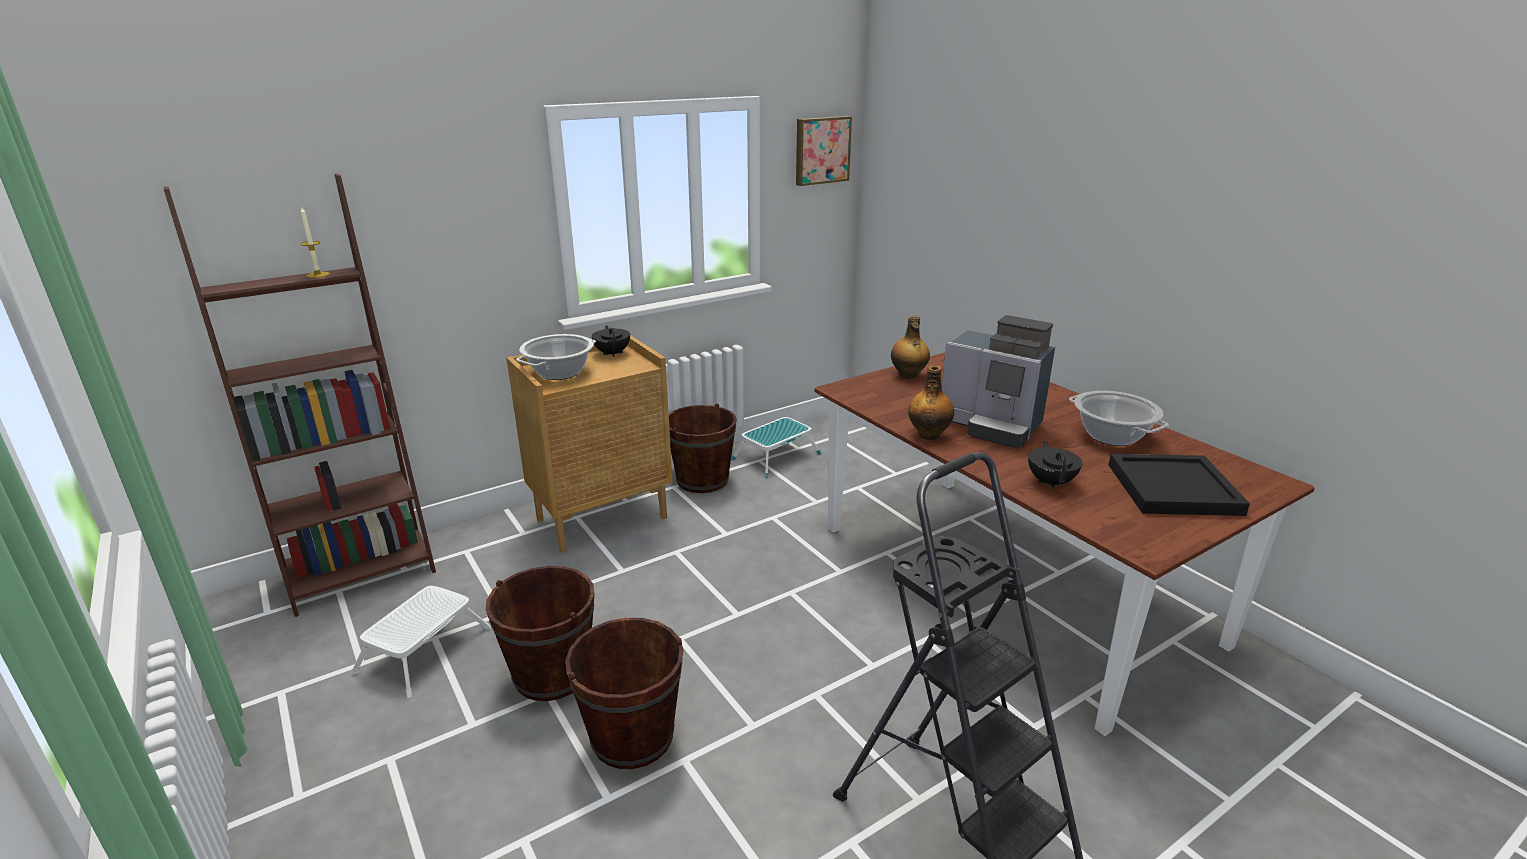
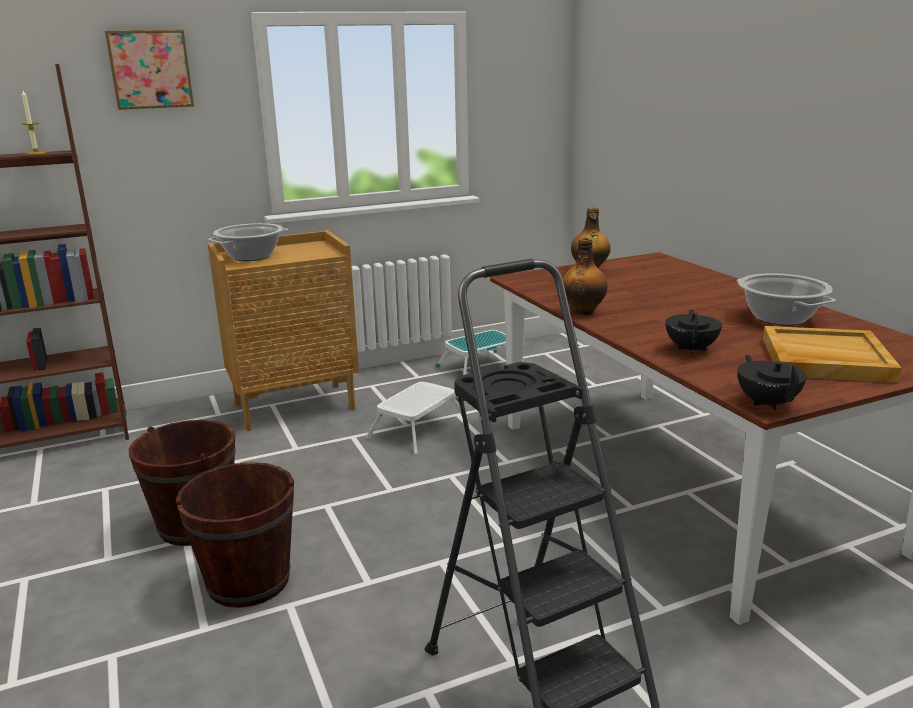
camera: 10 degrees right, 5 degrees down
white step ladder [351,586,491,698] -> white step ladder moved to [366,382,468,454]
black teapot [591,326,630,357] -> black teapot moved to [737,355,807,410]
brown bucket [669,403,737,493] -> none
picture [796,116,852,186] -> picture moved to [105,30,194,110]
coffee machine [942,315,1055,448] -> none
black tray [1108,454,1250,516] -> beige tray [763,326,902,383]

